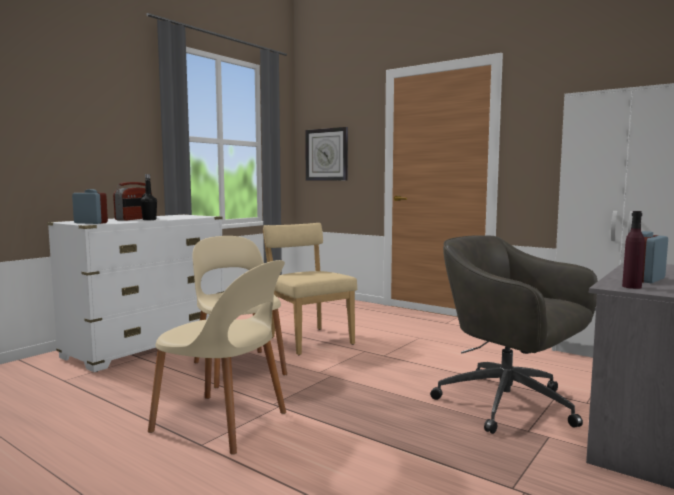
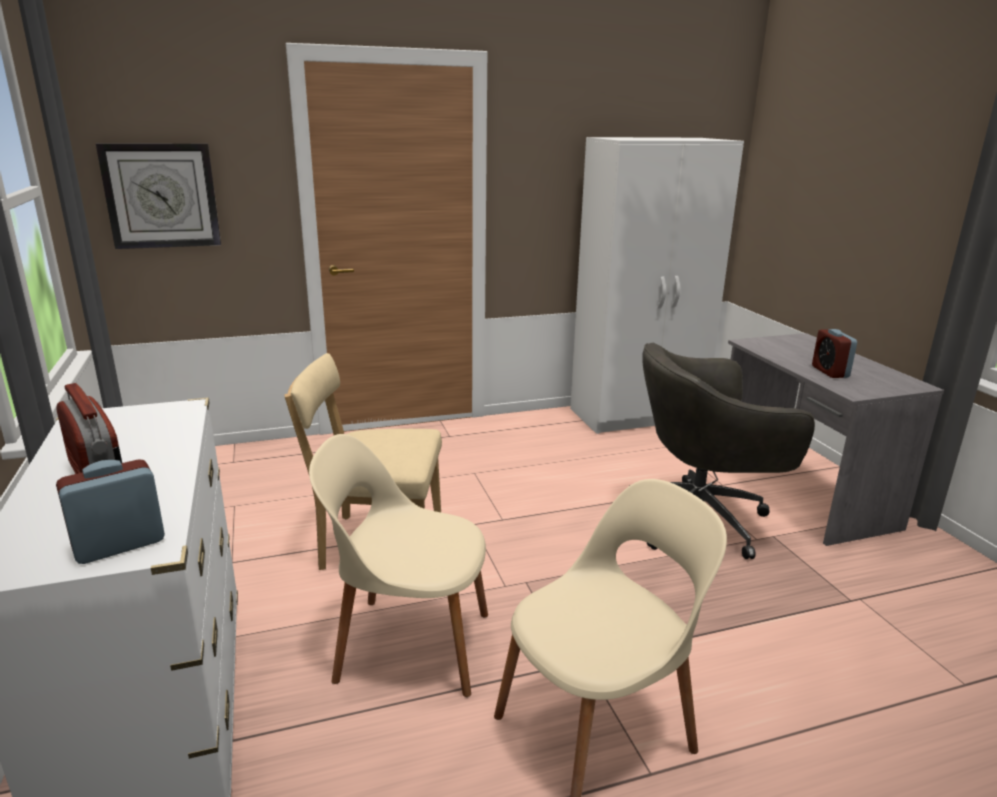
camera: 55 degrees left, 15 degrees up
black bottle [140,174,157,220] -> none
purple bottle [622,211,645,289] -> none

